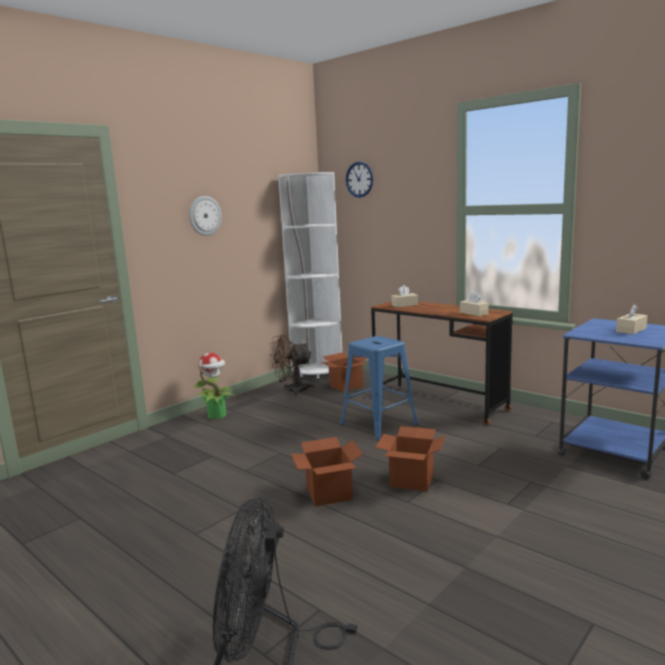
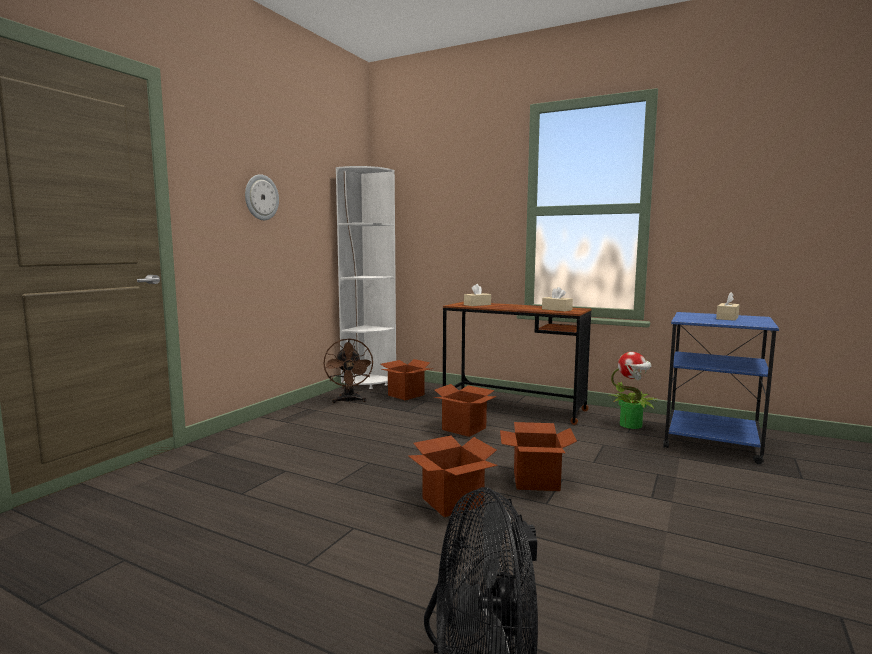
camera: 15 degrees left, 5 degrees down
potted plant [194,353,235,419] -> potted plant moved to [611,352,659,429]
brown fan [270,335,314,396] -> brown fan turned 60 degrees counterclockwise [324,338,373,403]
blue stool [340,336,419,441] -> cardboard box [434,384,497,437]
wall clock [346,162,373,198] -> none

